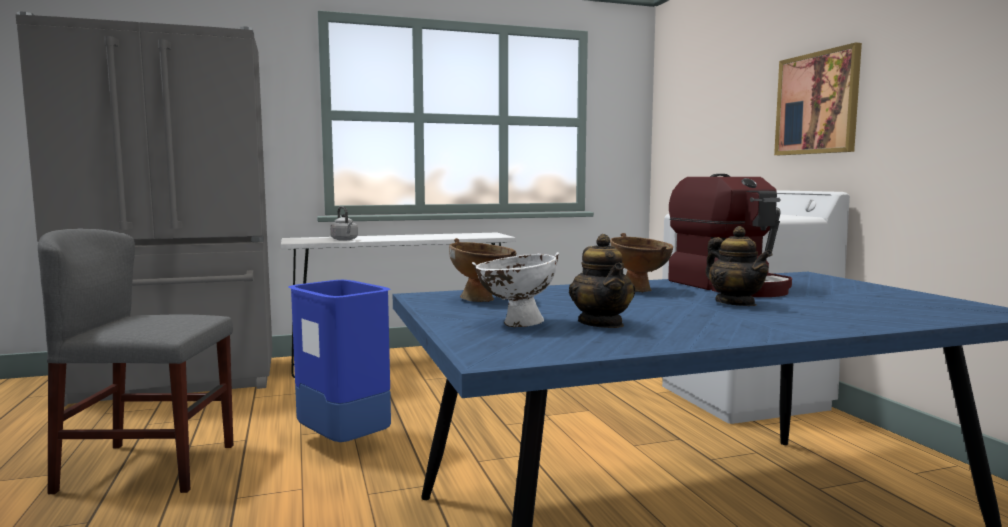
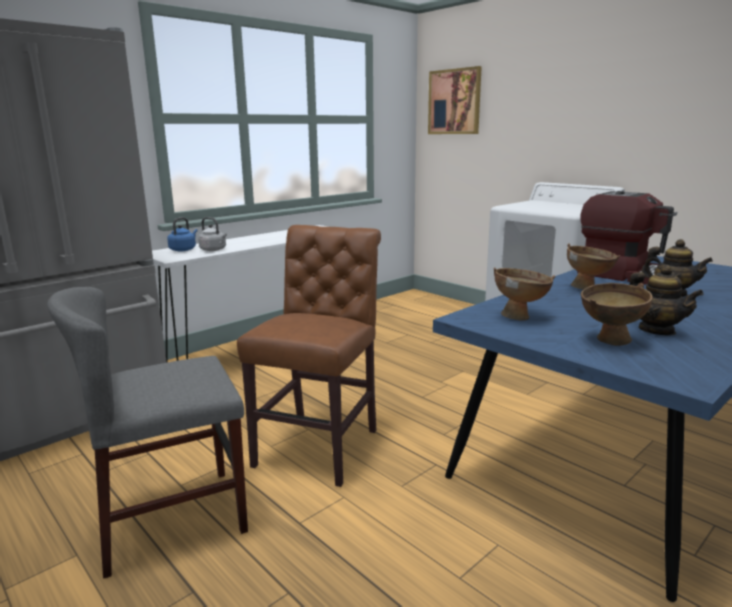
camera: 25 degrees left, 10 degrees up
blue trash can [288,280,391,442] -> brown chair [237,225,381,487]
white bowl [472,252,559,327] -> brown bowl [581,283,653,346]
picture [774,42,862,155] -> picture moved to [428,66,482,134]
none -> blue kettle [167,217,198,251]

